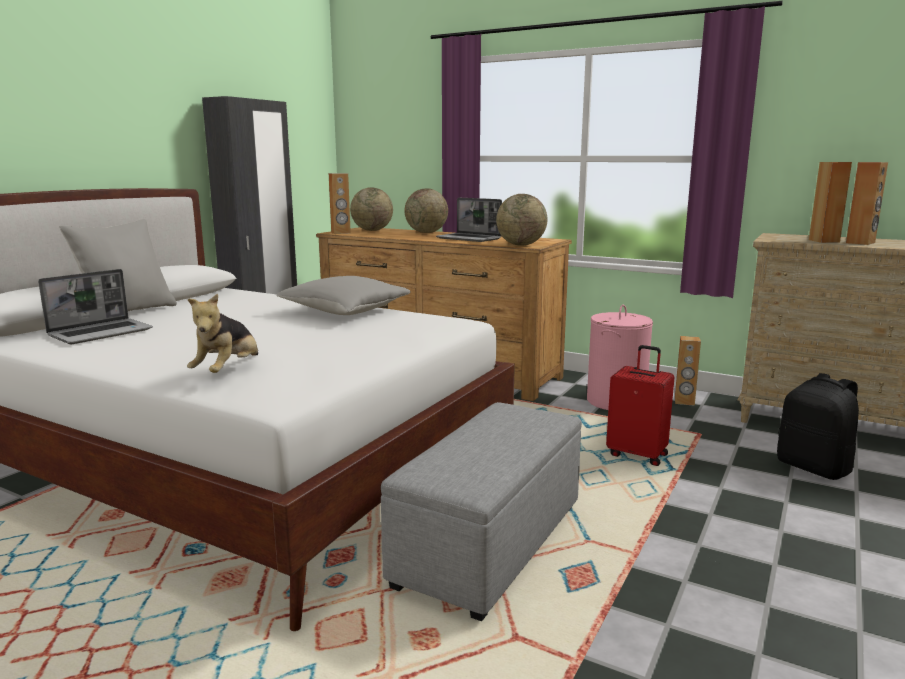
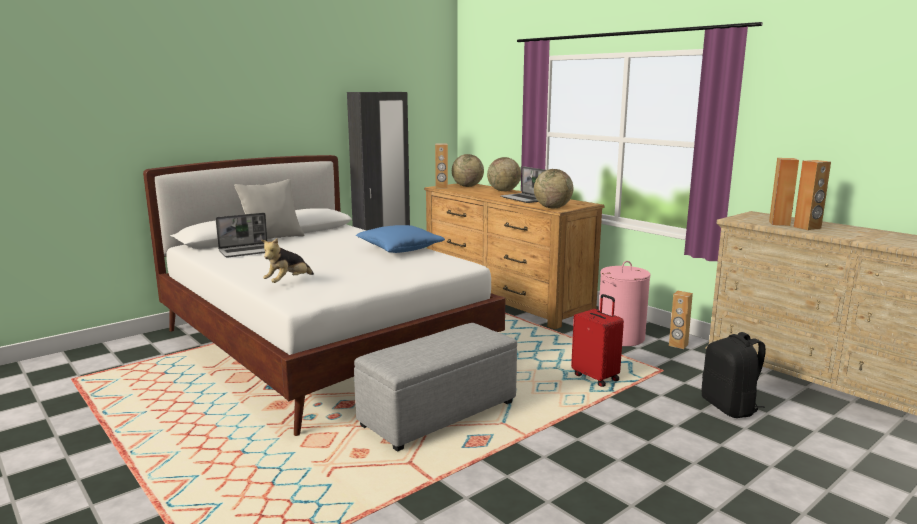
camera: 20 degrees right, 0 degrees up
grey pillow [276,276,410,315] -> blue pillow [356,225,445,253]

